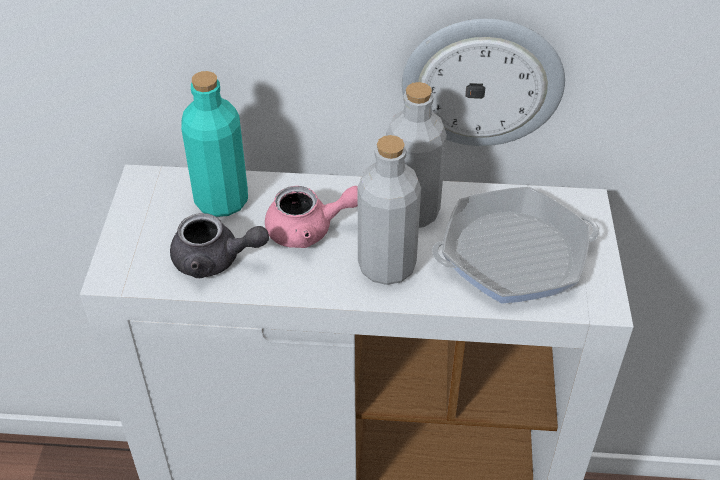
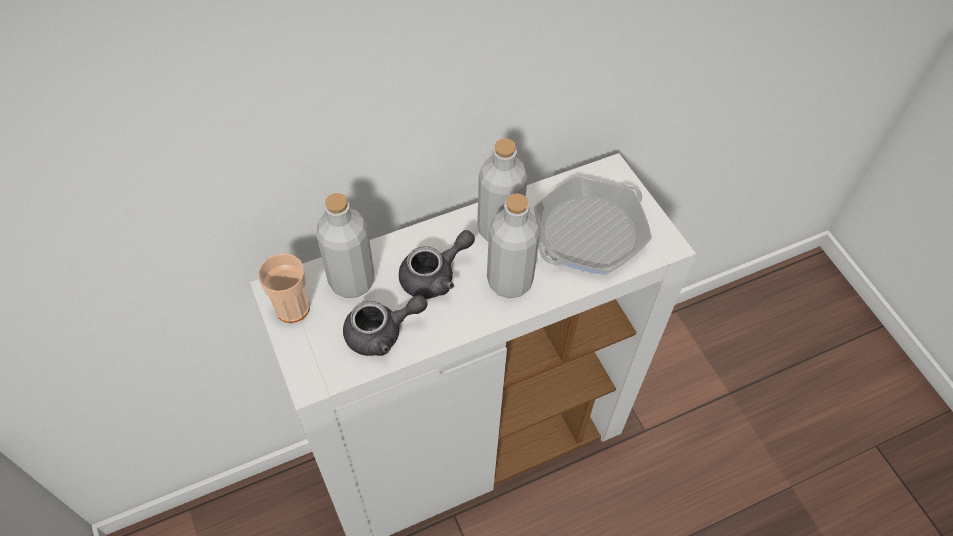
camera: 30 degrees left, 10 degrees up
turquoise bottle [181,71,248,217] -> grey bottle [317,193,374,298]
pink teapot [265,186,358,248] -> grey teapot [399,230,475,299]
wall clock [402,18,565,146] -> none
none -> cup [258,253,310,323]

